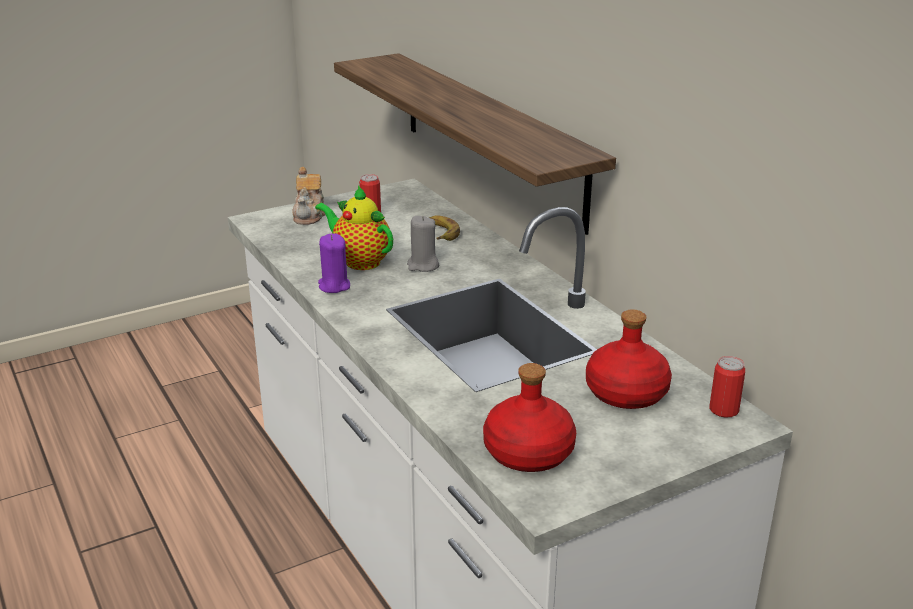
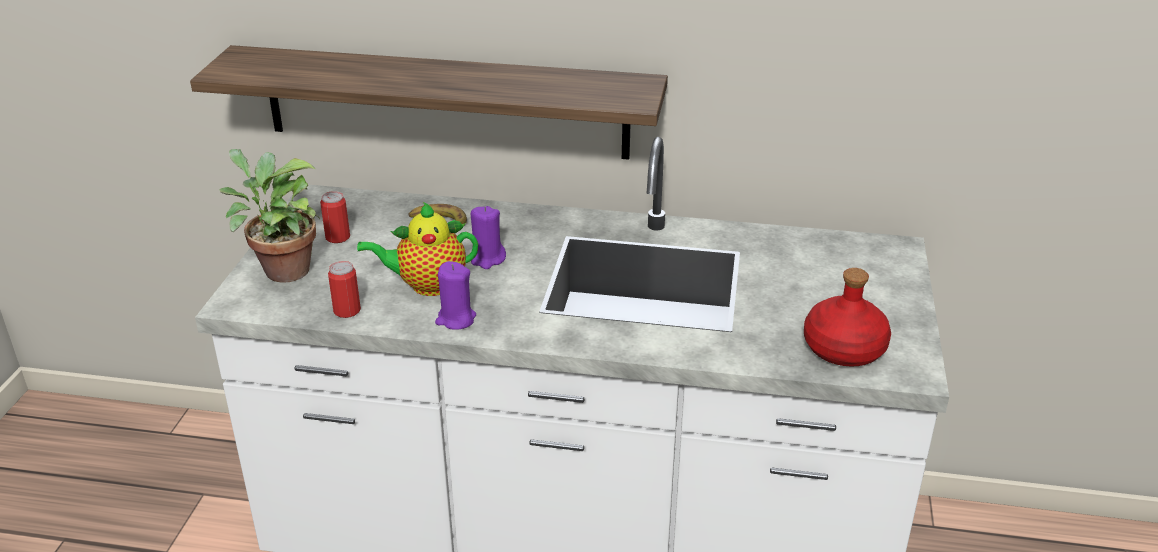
camera: 50 degrees left, 5 degrees up
teapot [292,167,325,225] -> potted plant [219,149,320,282]
grey candle [407,216,439,272] -> purple candle [471,206,506,269]
red bottle [586,309,672,409] -> none
can [709,356,745,418] -> can moved to [328,261,361,318]

